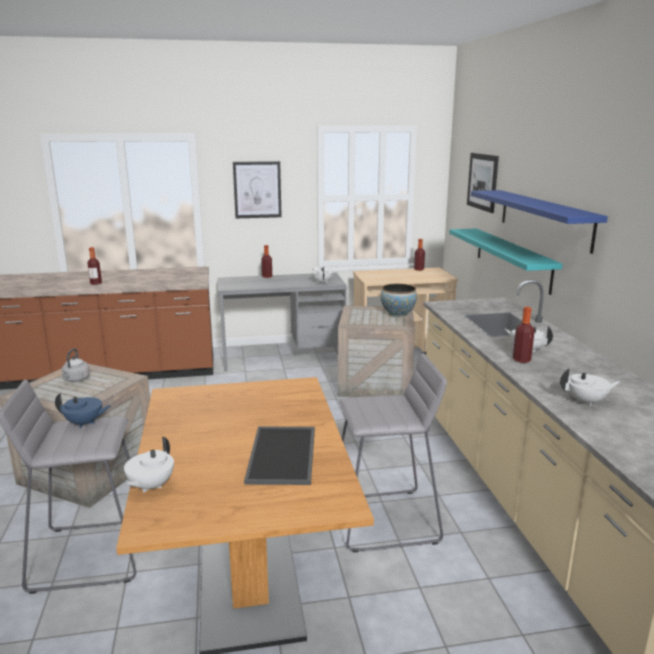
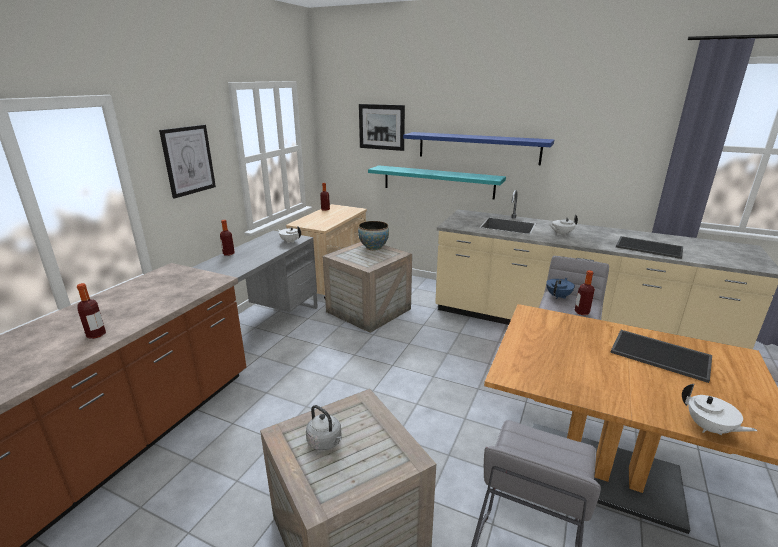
camera: 55 degrees left, 5 degrees up
blue teapot [55,392,111,428] -> blue teapot moved to [546,278,575,299]
bottle [513,307,535,363] -> bottle moved to [574,270,595,315]
white teapot [560,369,620,407] -> tray [616,236,683,259]

